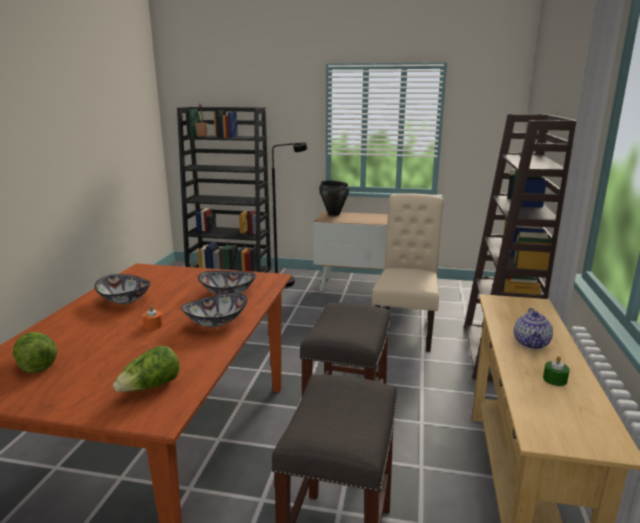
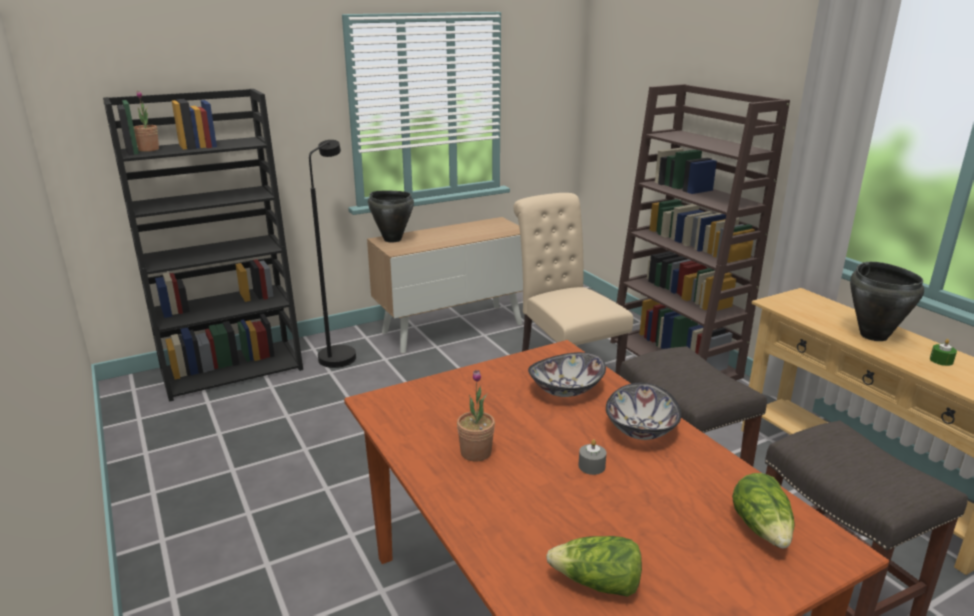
camera: 40 degrees left, 5 degrees up
bowl [95,274,151,304] -> potted plant [457,370,495,462]
orange candle [142,305,163,330] -> grey candle [578,439,606,475]
teapot [514,308,553,349] -> black cooking pot [850,262,924,341]

